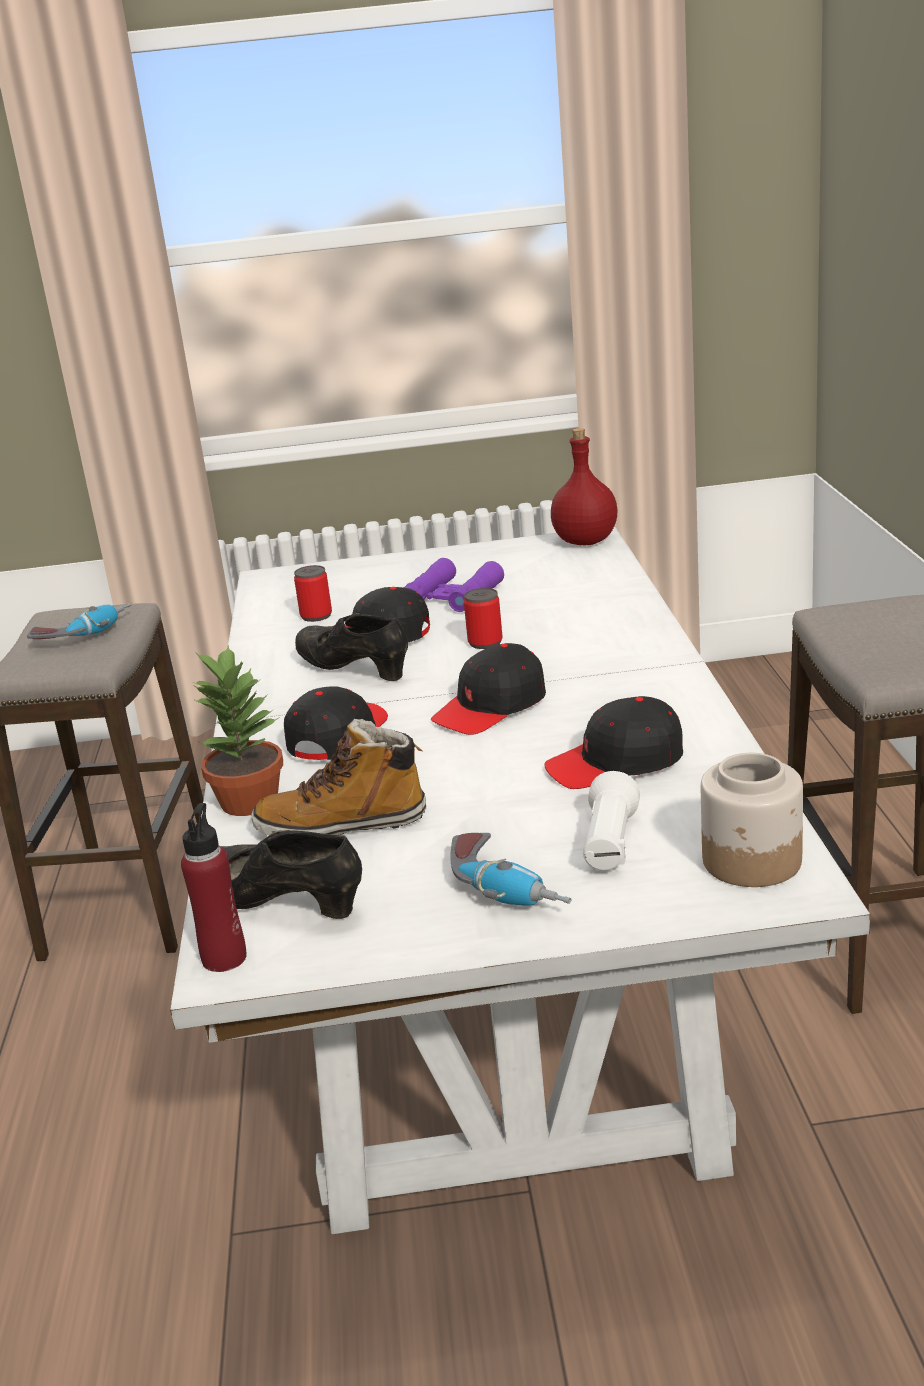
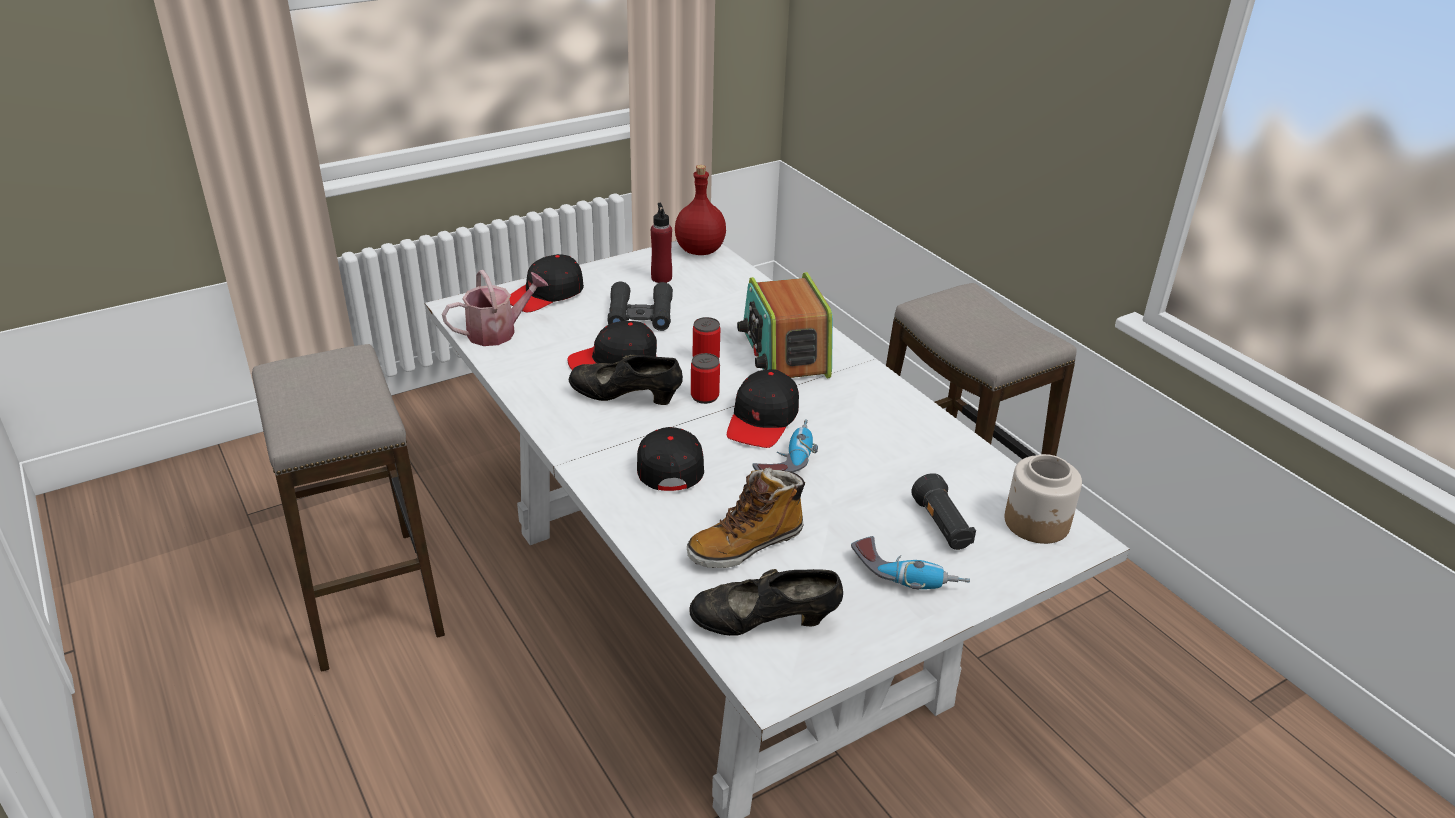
camera: 30 degrees left, 10 degrees up
power drill [27,603,131,639] -> power drill moved to [753,419,818,472]
red bottle [181,803,247,972] -> red bottle moved to [651,203,672,283]
potted plant [193,645,283,816] -> none
can [294,565,332,622] -> can moved to [691,353,720,404]
purple binoculars [404,558,504,612] -> black binoculars [608,282,673,331]
black cap [545,696,683,789] -> black cap moved to [510,254,584,312]
white flashlight [583,771,640,871] -> black flashlight [911,473,976,550]
none -> watering can [442,270,548,346]
none -> radio [737,272,833,378]

